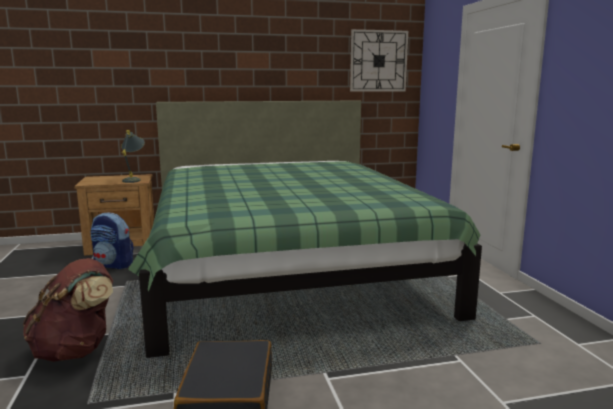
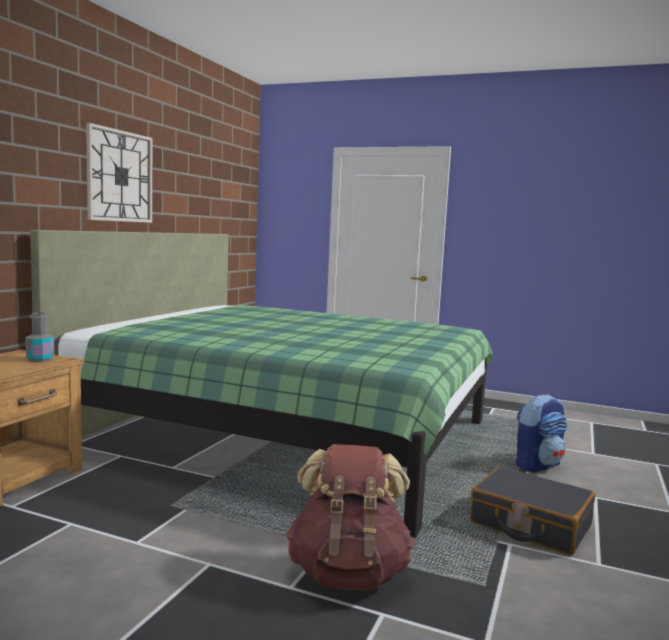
camera: 55 degrees left, 5 degrees down
backpack [90,212,133,269] -> backpack moved to [516,395,568,473]
grey table lamp [121,130,145,183] -> grey bottle [25,312,55,362]
wall clock [350,29,408,92] -> wall clock moved to [86,123,152,223]

